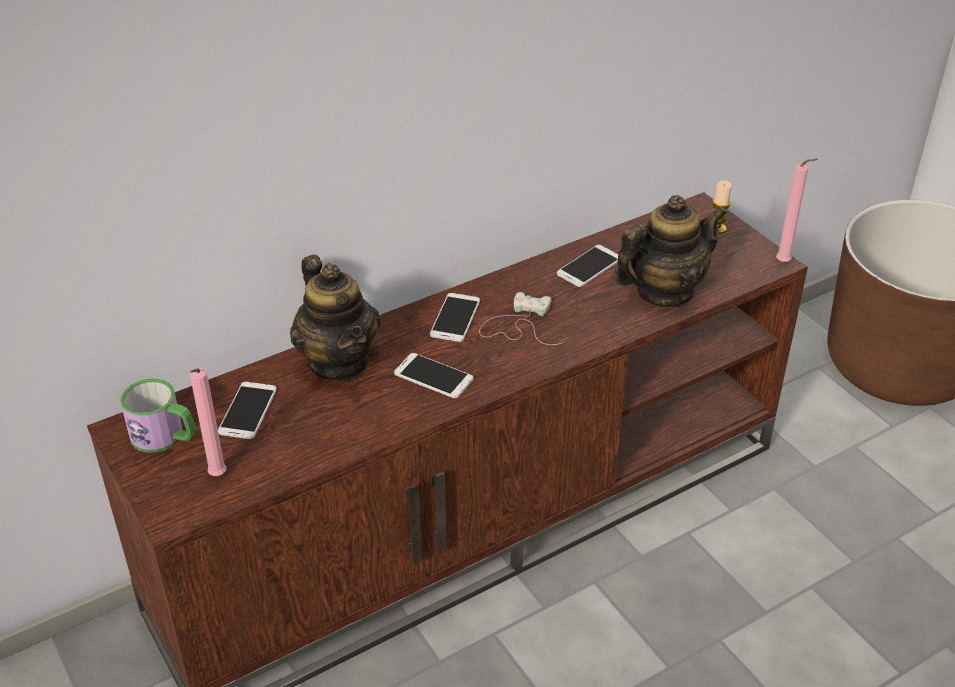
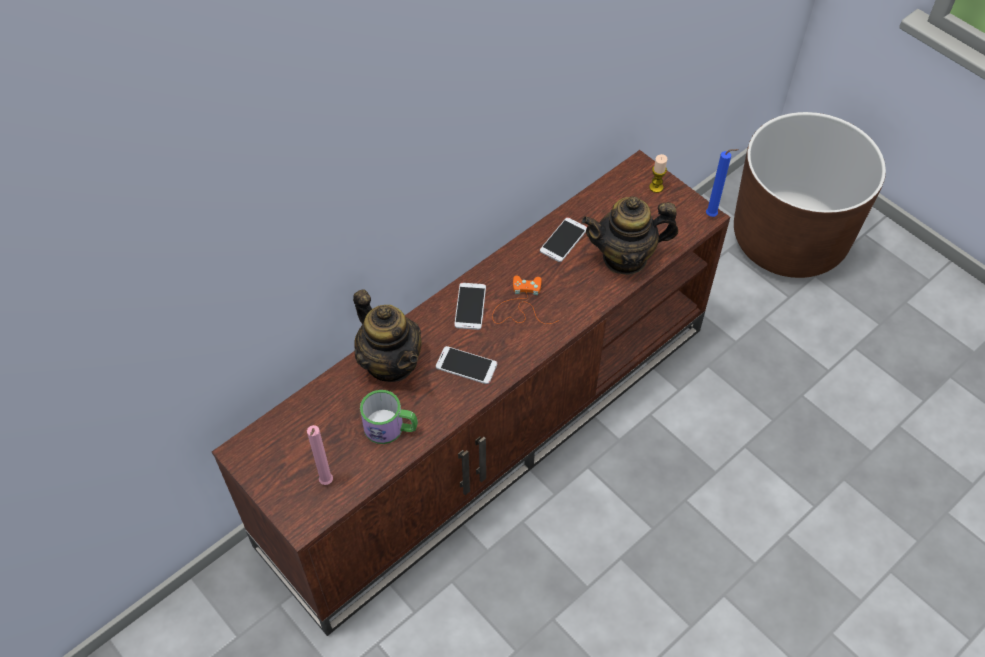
camera: 10 degrees left, 15 degrees up
mug [120,379,196,453] -> mug moved to [360,390,418,444]
phone [218,382,277,439] -> none
white game controller [479,292,564,345] -> orange game controller [492,276,559,324]
teapot [613,195,727,307] -> teapot turned 150 degrees counterclockwise [582,196,678,275]
pink candle [776,158,818,263] -> blue candle [706,149,739,217]

